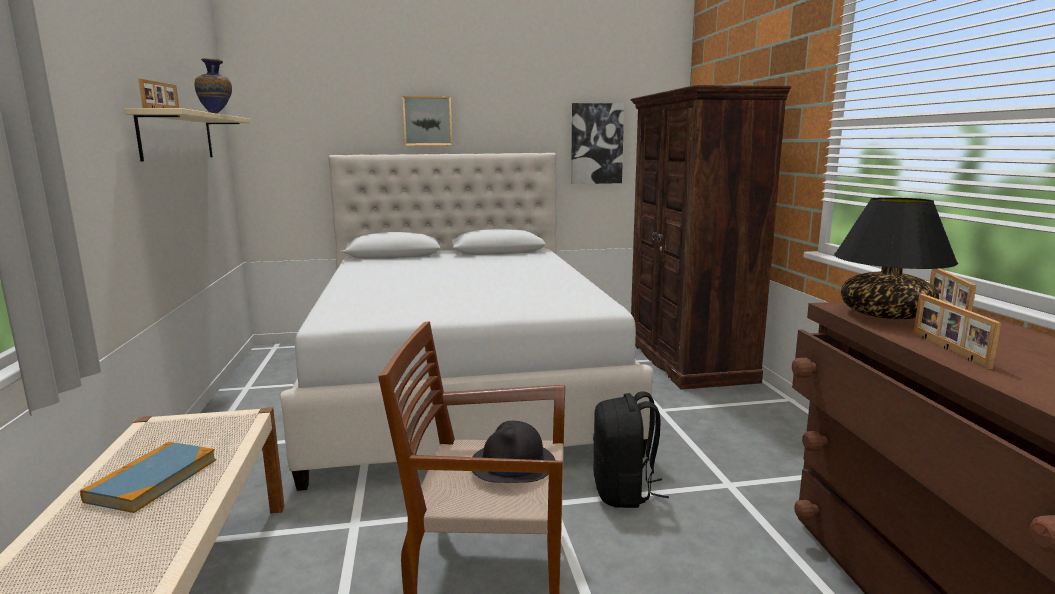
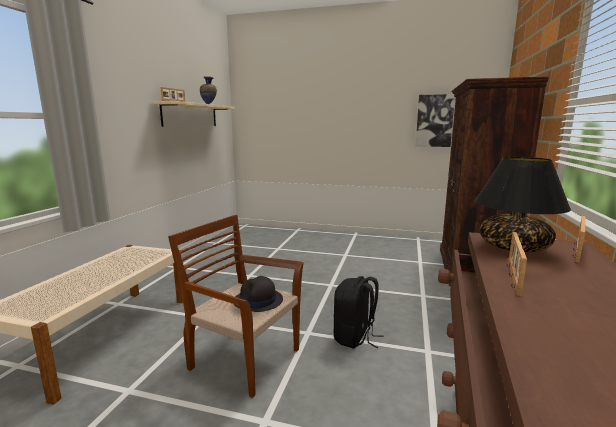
camera: 25 degrees right, 0 degrees up
book [80,442,216,513] -> none
white bed [280,153,654,491] -> none
picture [402,96,452,145] -> none

